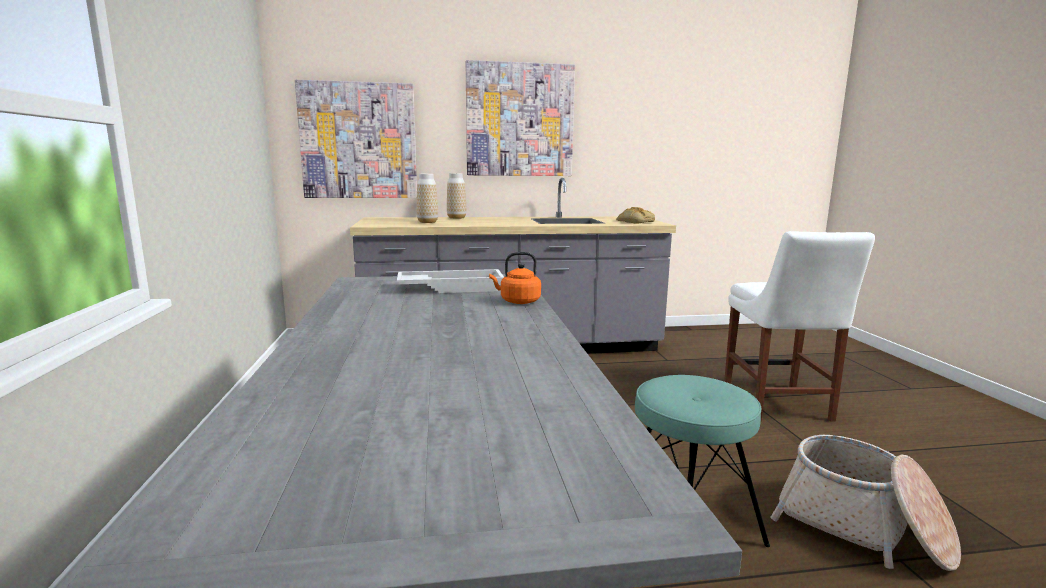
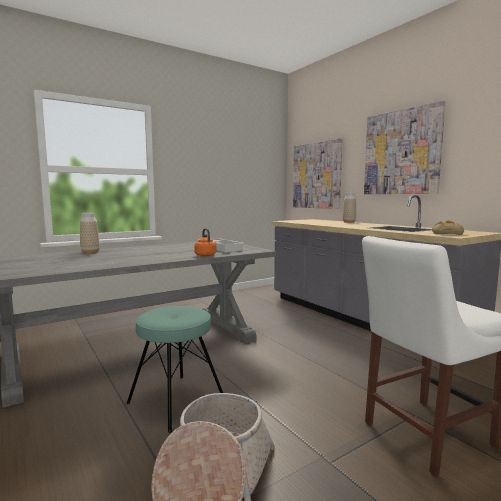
camera: 65 degrees right, 5 degrees down
vase [417,174,438,223] -> vase moved to [80,213,100,254]

